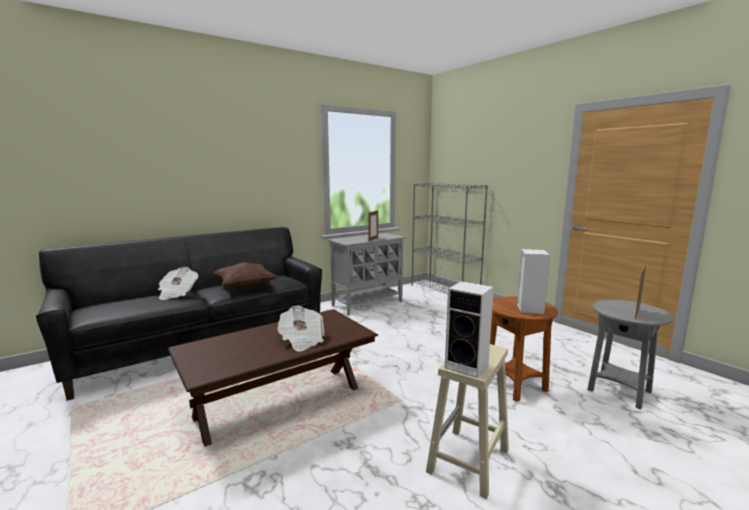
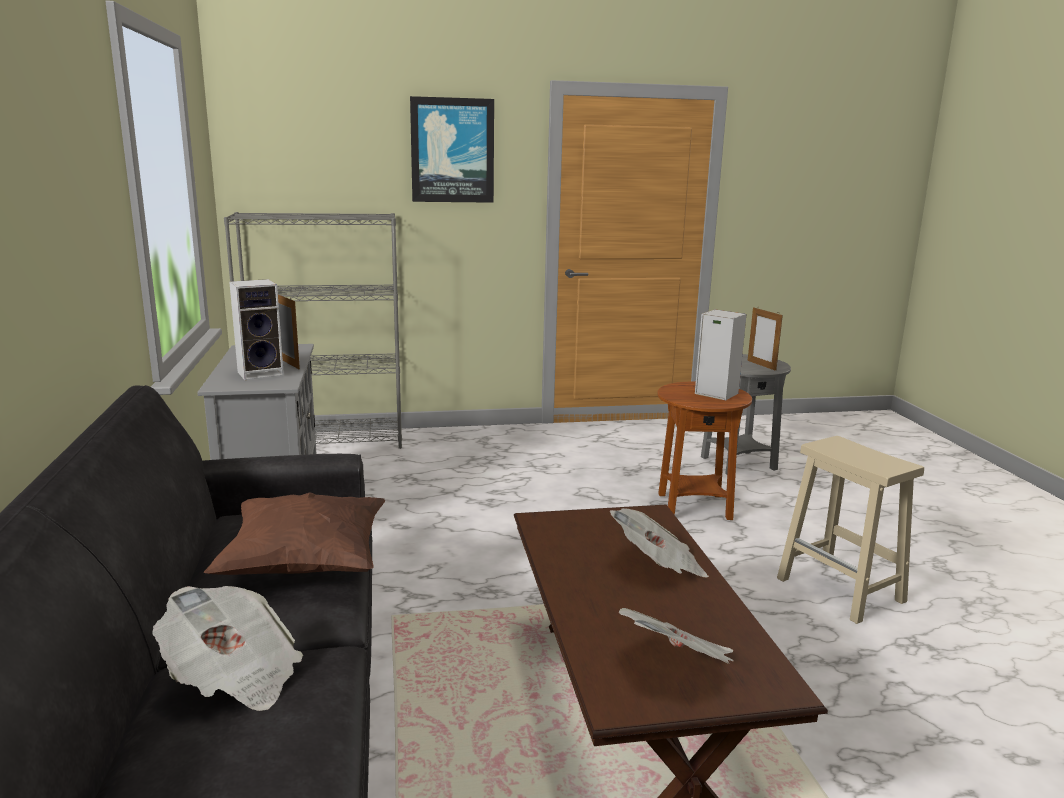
camera: 65 degrees left, 5 degrees up
speaker [445,281,494,378] -> speaker moved to [229,279,284,381]
none -> picture [410,96,494,203]
none -> newspaper [619,608,734,664]

